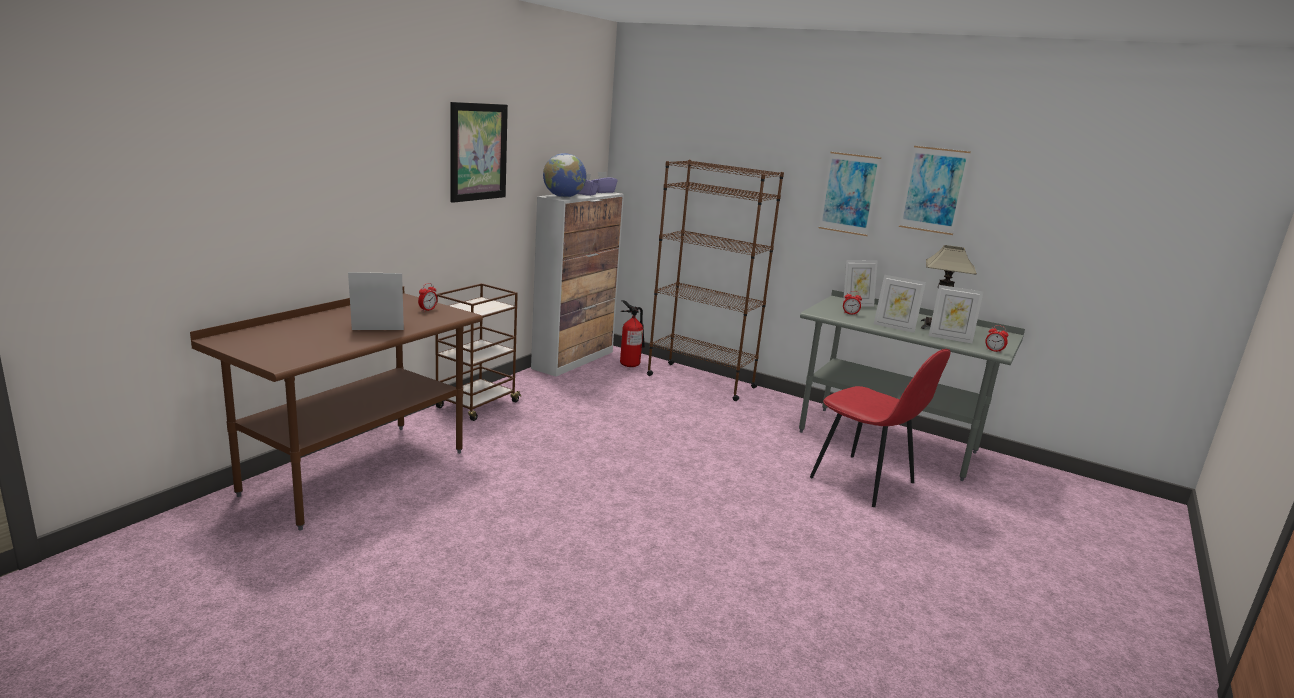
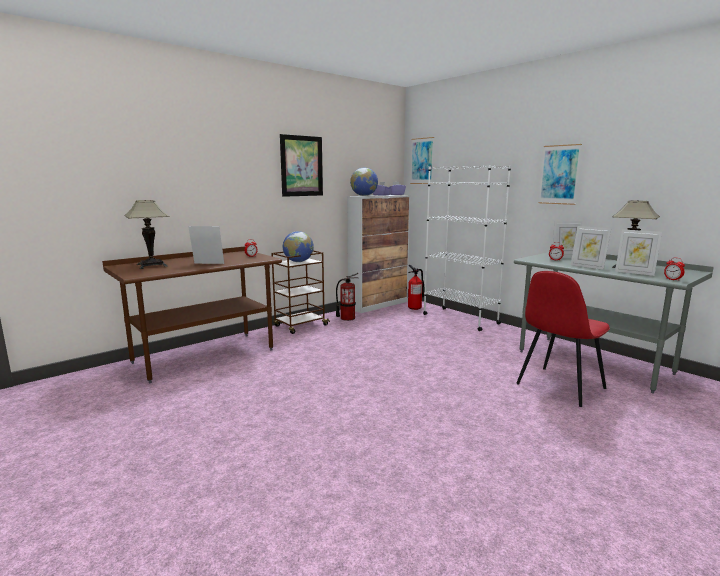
camera: 20 degrees right, 5 degrees down
brown bookcase [647,160,784,401] -> white bookcase [423,165,511,331]
red chair [810,349,951,507] -> red chair turned 75 degrees clockwise [516,271,610,407]
picture [899,146,971,235] -> picture moved to [410,137,434,184]
none -> table lamp [124,200,170,269]
none -> globe [283,231,314,262]
none -> fire extinguisher [336,273,358,321]

